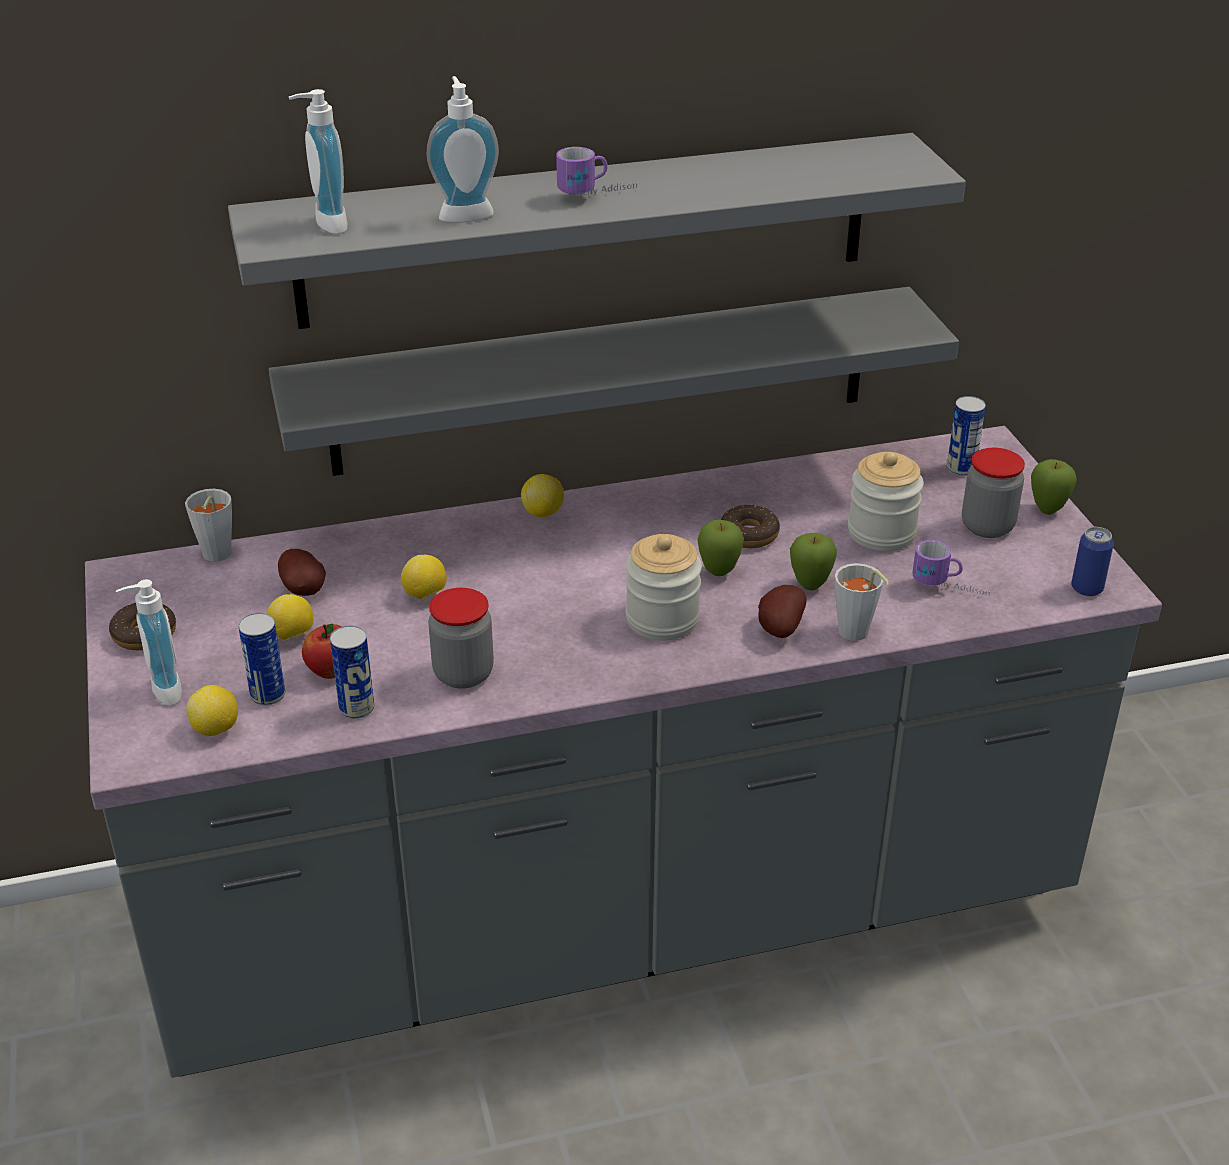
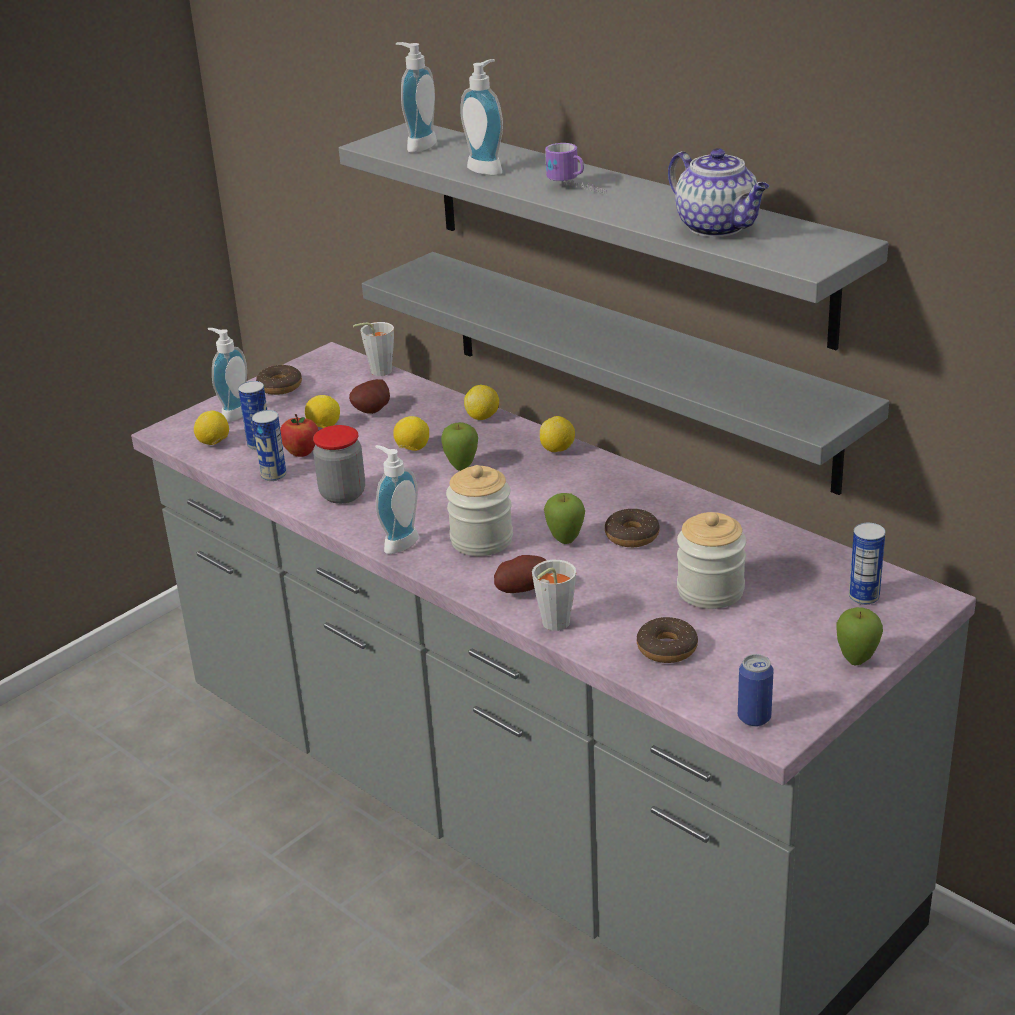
camera: 60 degrees right, 5 degrees down
apple [790,533,837,590] -> apple moved to [441,422,478,471]
mug [912,540,990,596] -> donut [637,617,698,663]
jar [962,448,1025,538] -> none
none -> soap dispenser [375,445,419,554]
none -> lemon [464,385,499,420]
none -> teapot [668,148,769,237]

